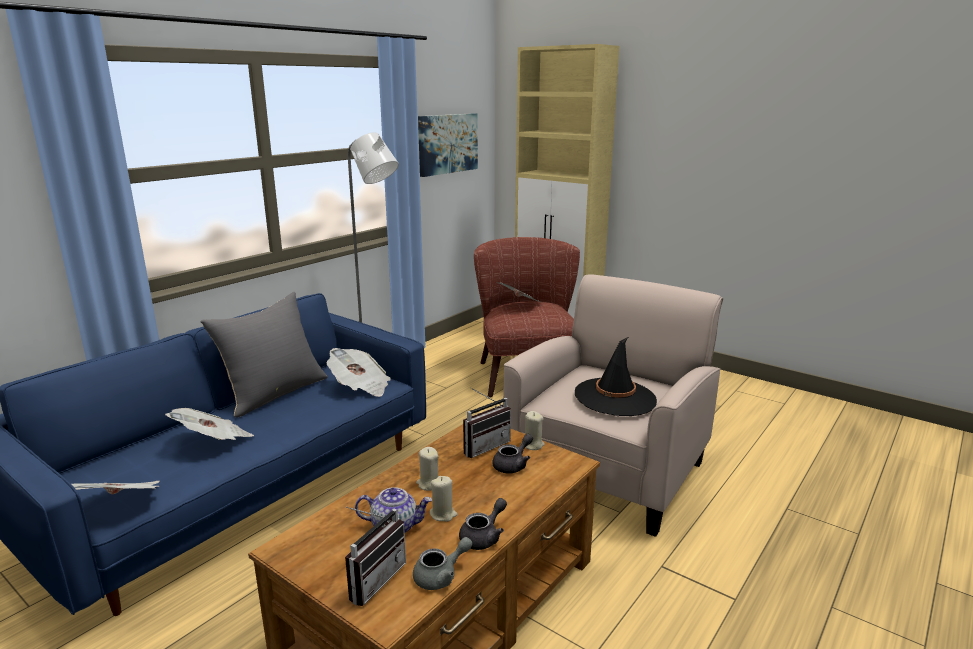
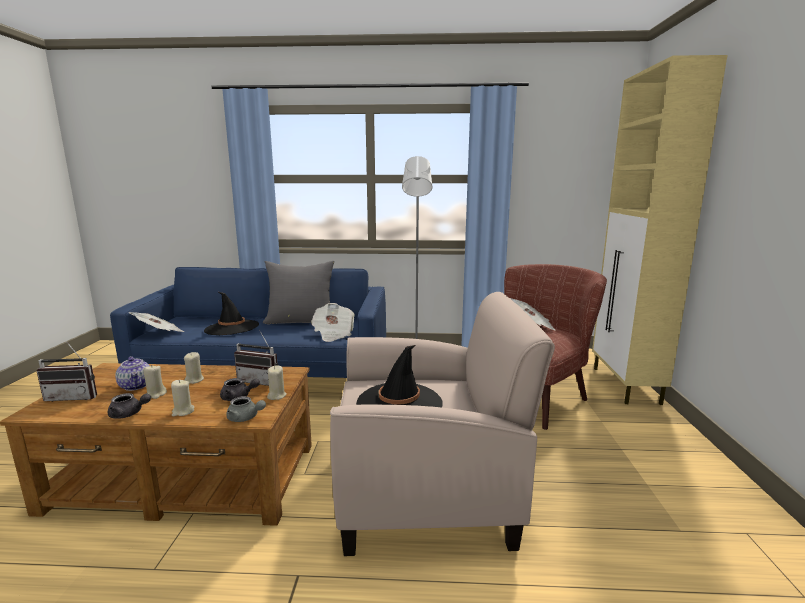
camera: 55 degrees right, 5 degrees down
newspaper [165,408,254,440] -> black hat [204,292,259,335]
grey teapot [413,537,472,590] -> grey teapot moved to [226,396,266,422]
picture [418,113,478,177] -> none
none -> beige candle [171,380,194,416]

